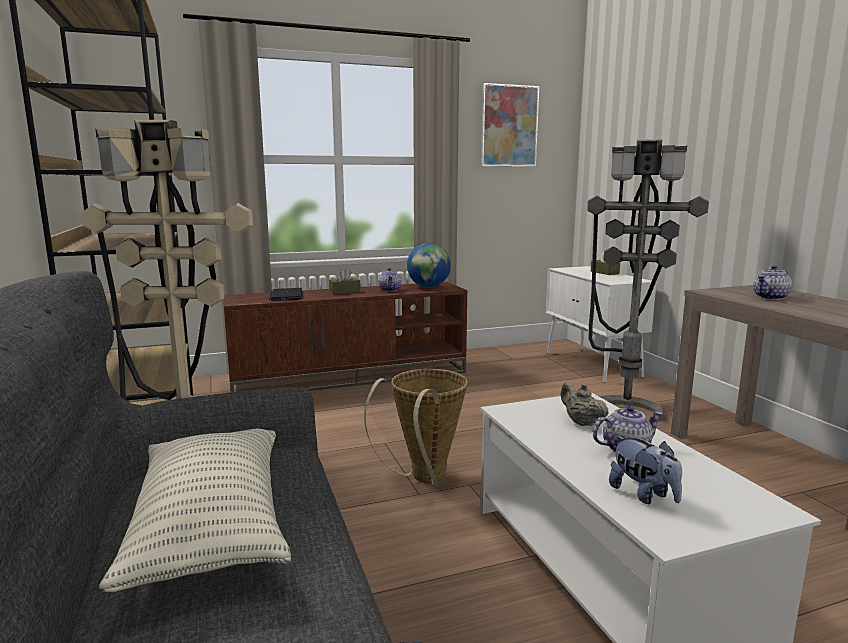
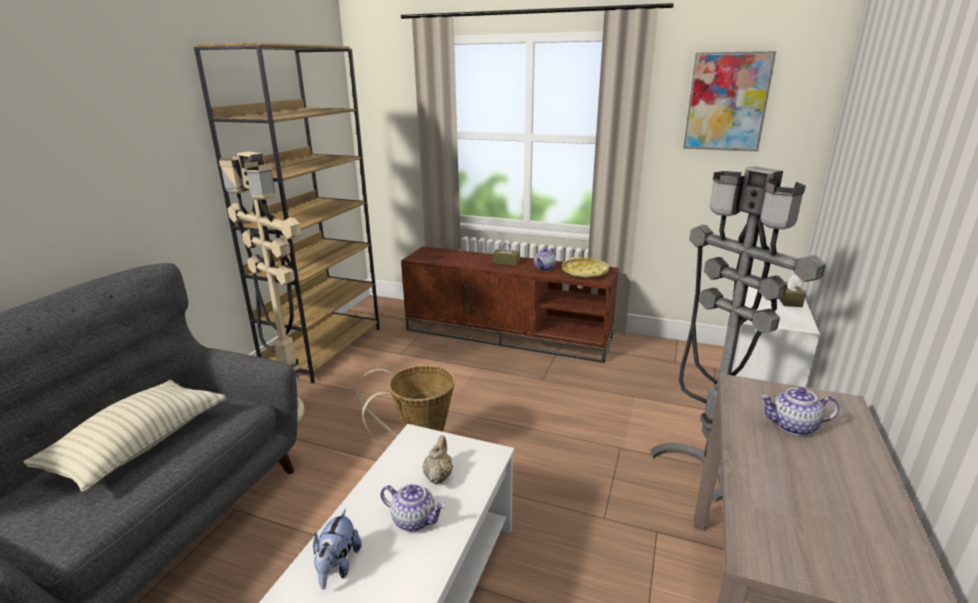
camera: 40 degrees right, 10 degrees up
laptop [269,288,302,301] -> none
globe [407,243,451,287] -> yellow tray [562,257,609,278]

